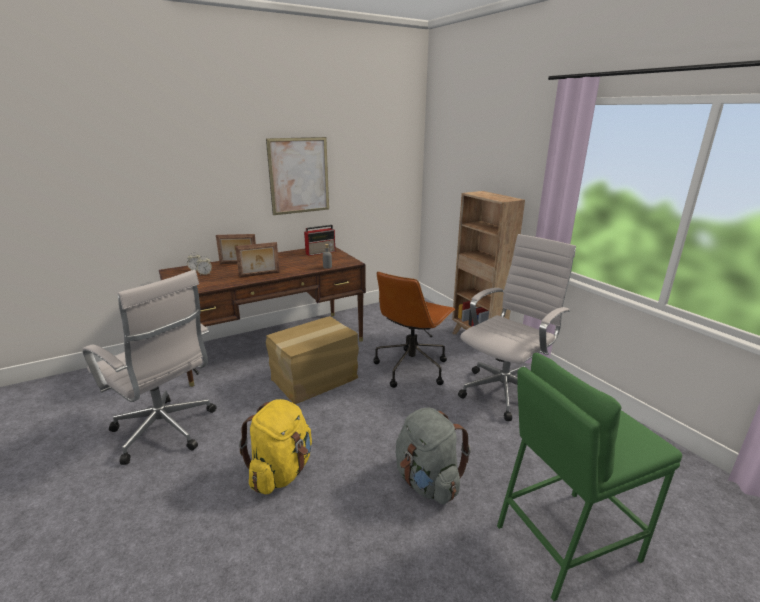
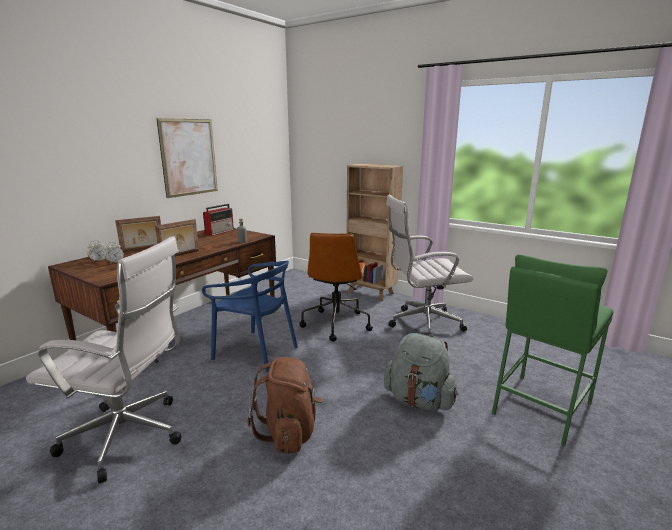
camera: 25 degrees left, 5 degrees down
yellow backpack [239,399,312,494] -> brown backpack [248,357,323,454]
cardboard box [266,316,359,404] -> blue chair [202,261,298,372]
white office chair [458,234,576,421] -> white office chair turned 120 degrees counterclockwise [386,195,473,337]

